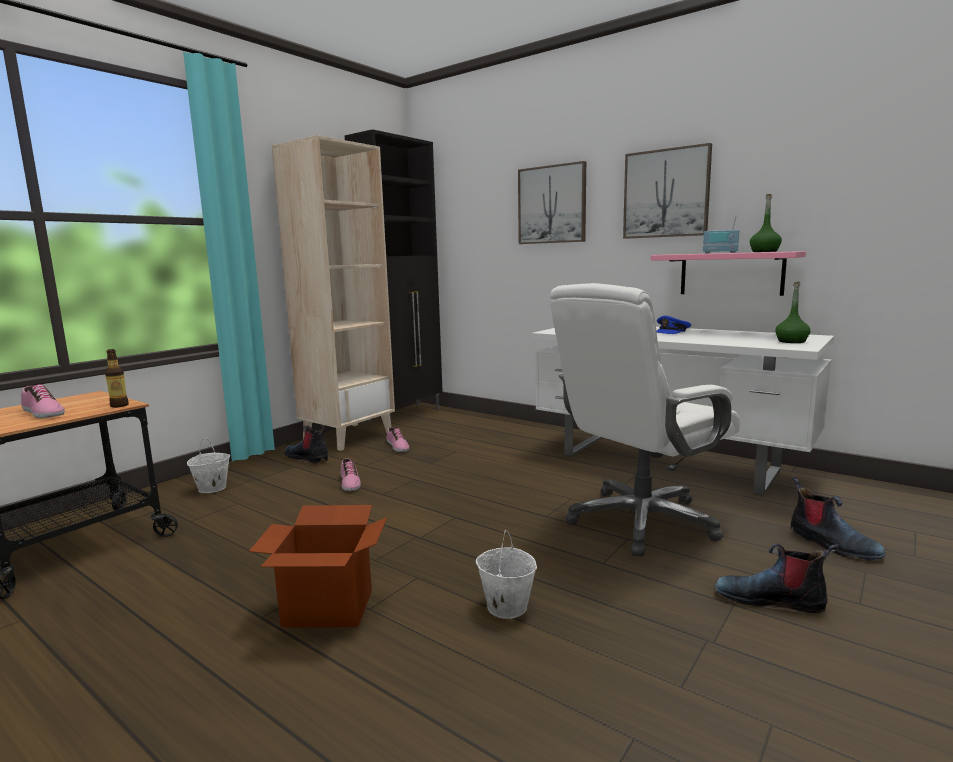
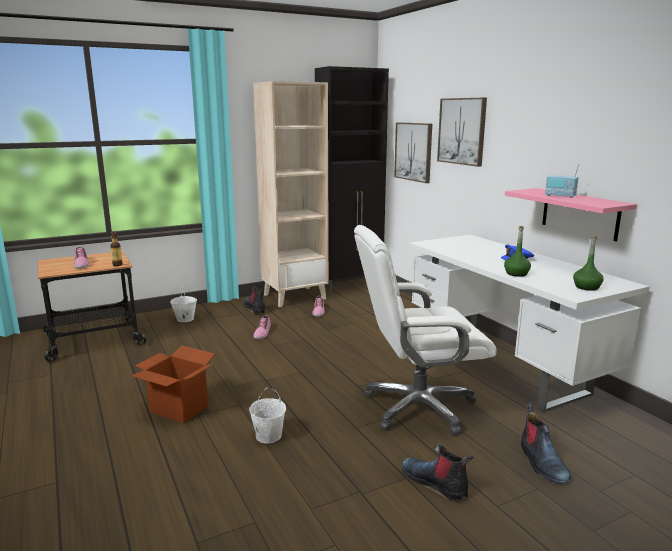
camera: 25 degrees right, 5 degrees up
picture [623,143,712,239] -> picture moved to [394,122,432,183]
green bottle [750,194,782,252] -> green bottle moved to [504,226,531,277]

